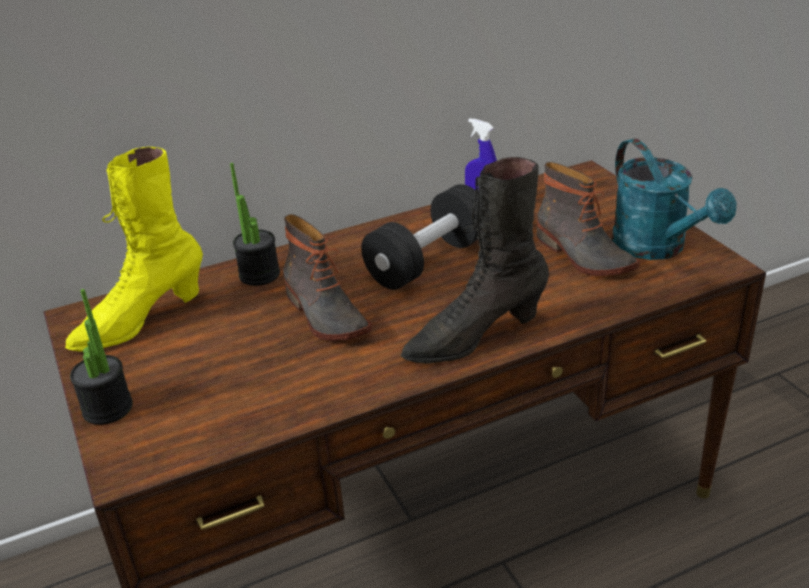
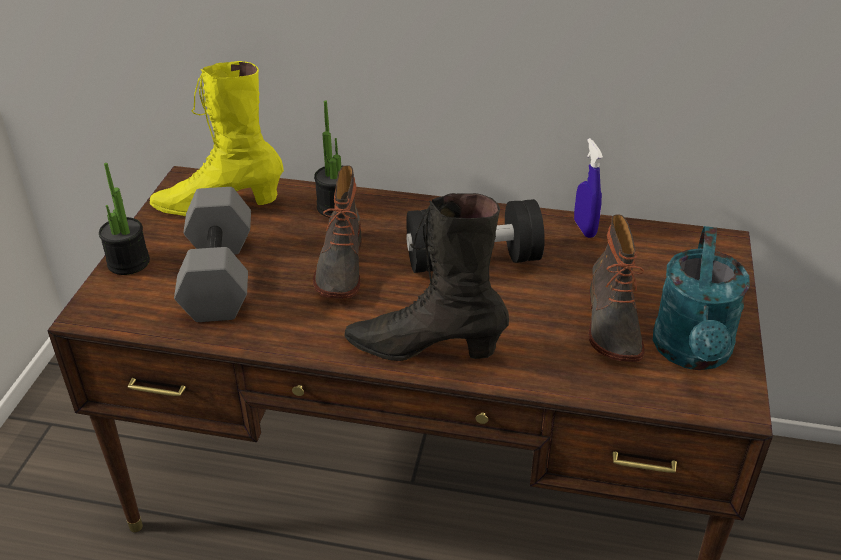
camera: 35 degrees right, 5 degrees up
none -> grey dumbbell [174,187,251,322]

